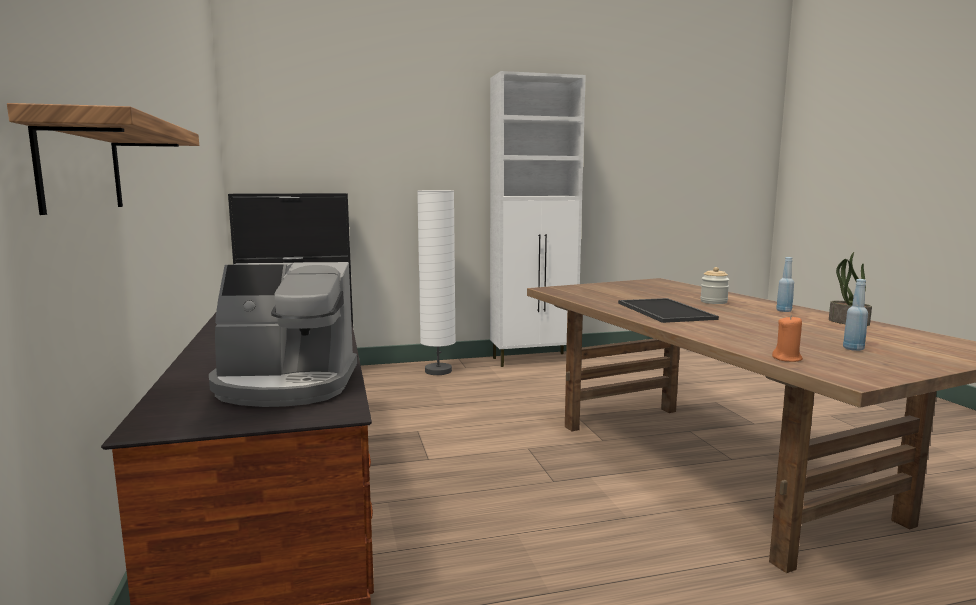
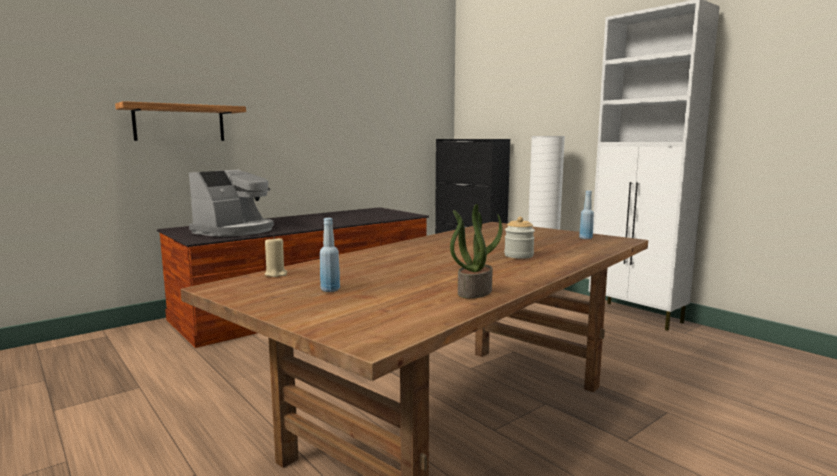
camera: 65 degrees right, 0 degrees up
coffee machine [209,262,357,407] -> coffee machine turned 120 degrees counterclockwise [189,170,274,237]
tray [618,298,719,323] -> none
orange candle [772,315,803,362] -> beige candle [265,236,287,277]
blue bottle [776,257,794,312] -> blue bottle moved to [579,191,594,239]

